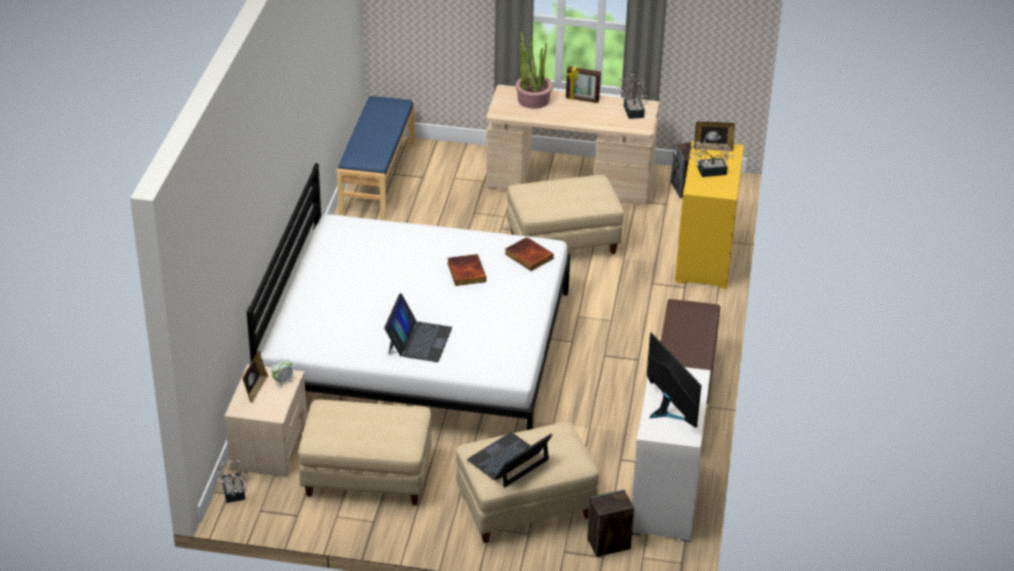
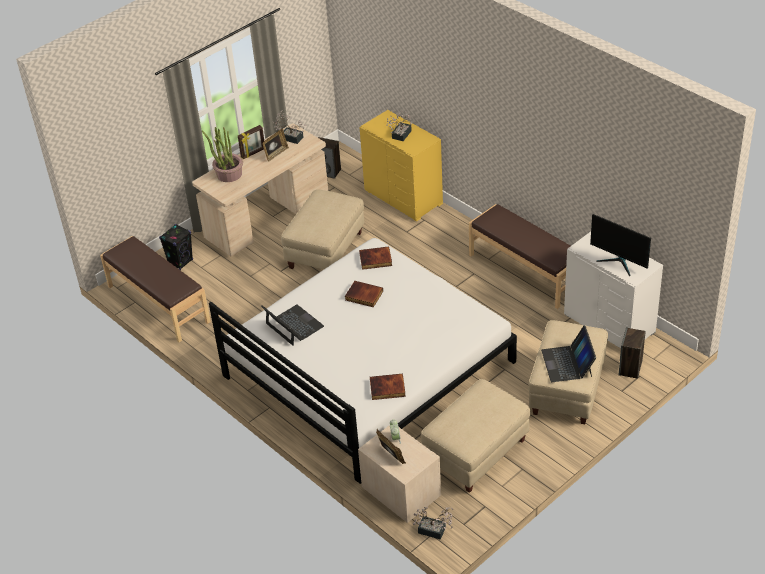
camera: 50 degrees left, 5 degrees up
blue bench [337,96,415,219] -> brown bench [100,236,211,342]
laptop [384,293,452,362] -> laptop moved to [261,304,324,346]
monitor [647,332,702,428] -> monitor turned 150 degrees counterclockwise [590,214,651,276]
picture frame [694,122,735,151] -> picture frame moved to [262,129,289,162]
none -> black speaker [159,224,193,270]
none -> book [370,373,406,400]

